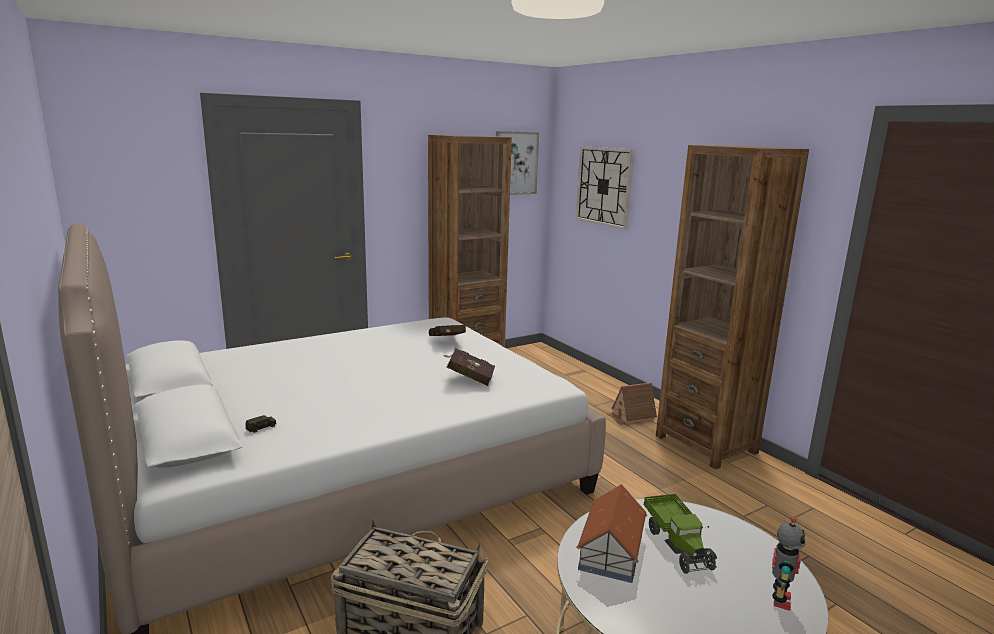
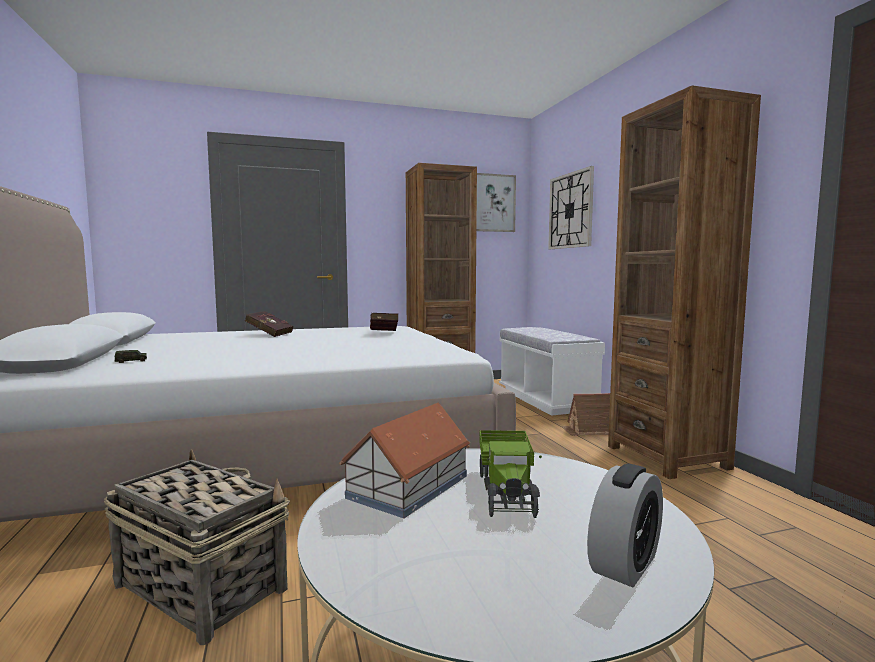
camera: 15 degrees right, 10 degrees down
red book [444,348,495,386] -> red book moved to [245,311,293,337]
toy robot [772,517,806,611] -> alarm clock [587,463,663,587]
none -> white bench [499,327,605,416]

